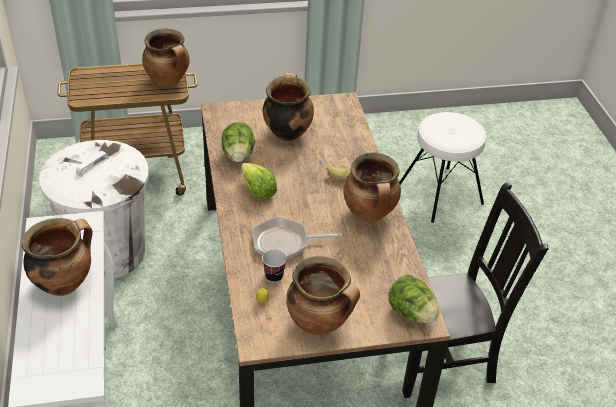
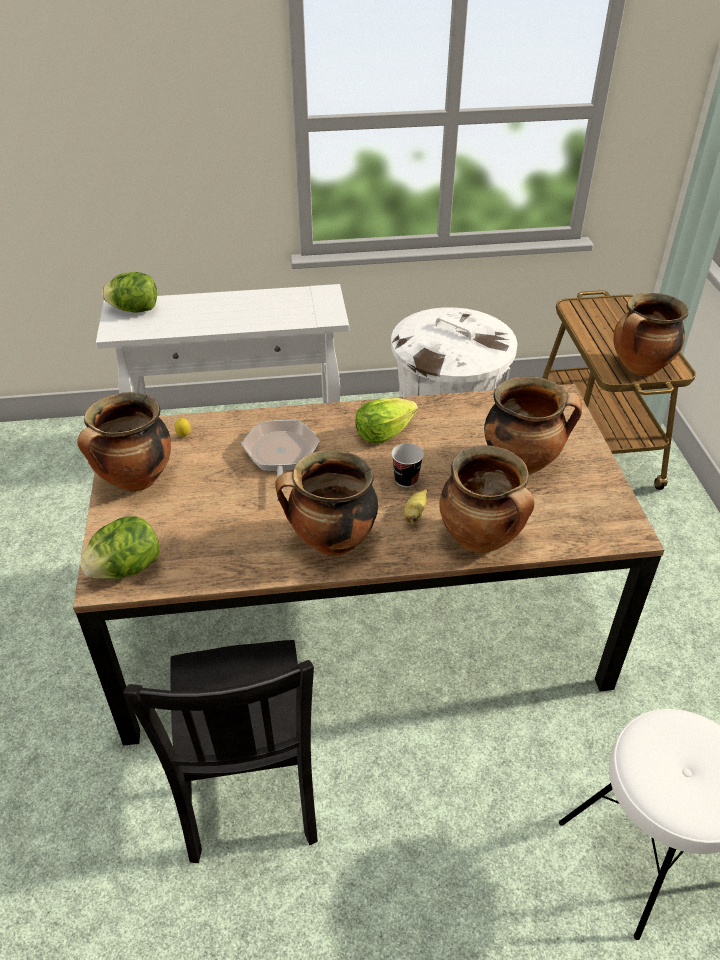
camera: 95 degrees right, 0 degrees up
cooking pot [22,218,93,296] -> cooking pot moved to [440,445,534,553]
lettuce [221,122,255,162] -> lettuce moved to [102,272,157,313]
cup [262,249,287,283] -> cup moved to [391,443,424,487]

